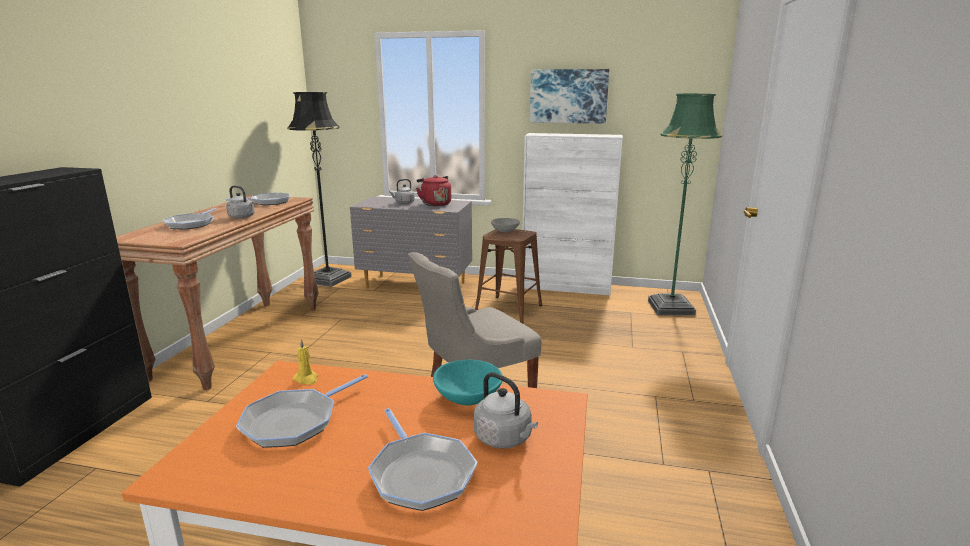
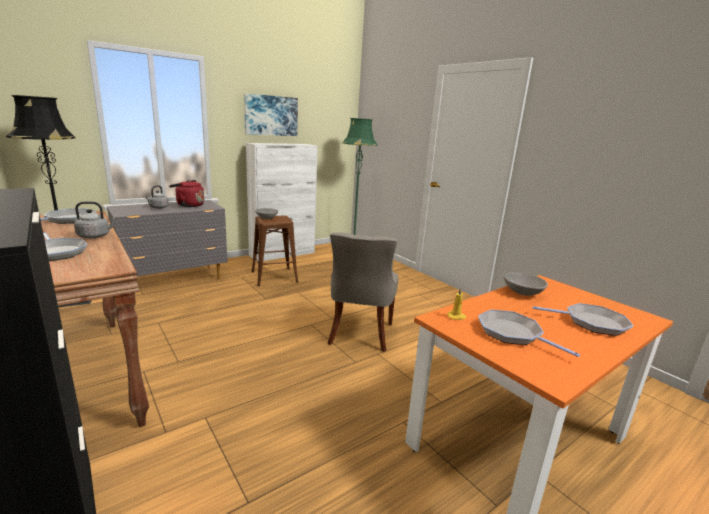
camera: 50 degrees left, 0 degrees up
frying pan [236,374,368,448] -> frying pan turned 150 degrees clockwise [478,310,580,357]
turquoise bowl [433,360,502,405] -> grey bowl [504,272,548,296]
grey kettle [474,372,538,448] -> none

